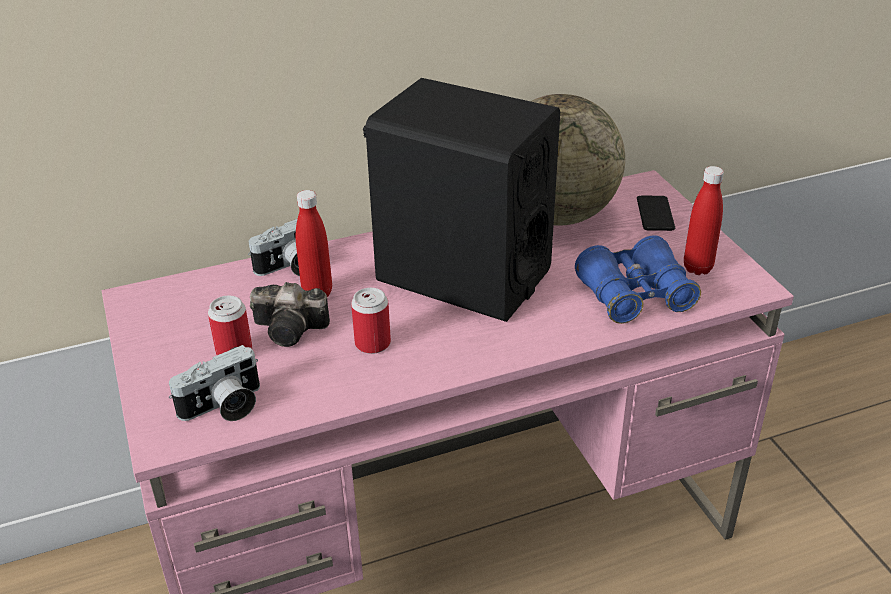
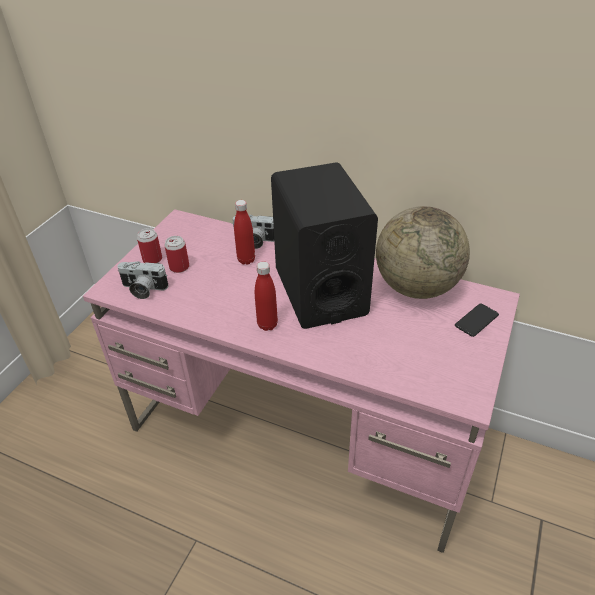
camera: 45 degrees right, 5 degrees up
camera [250,282,330,347] -> none
can [351,288,391,354] -> can moved to [137,228,162,263]
blue binoculars [575,235,701,324] -> none
red bottle [684,166,724,275] -> red bottle moved to [255,261,278,331]

